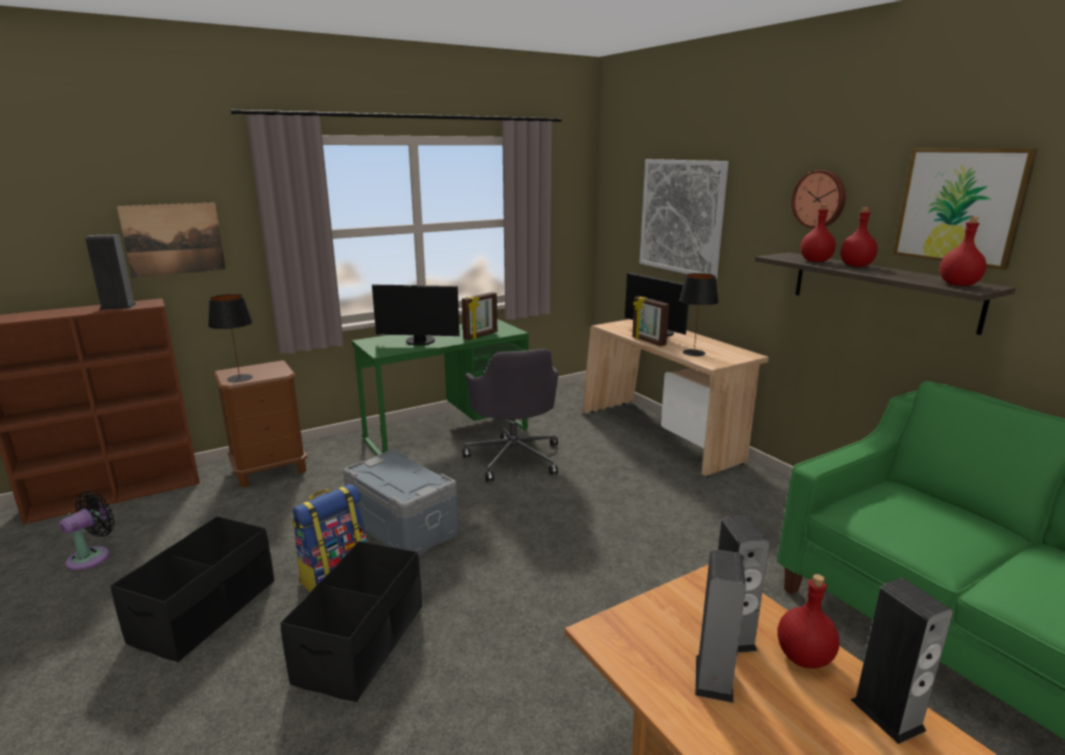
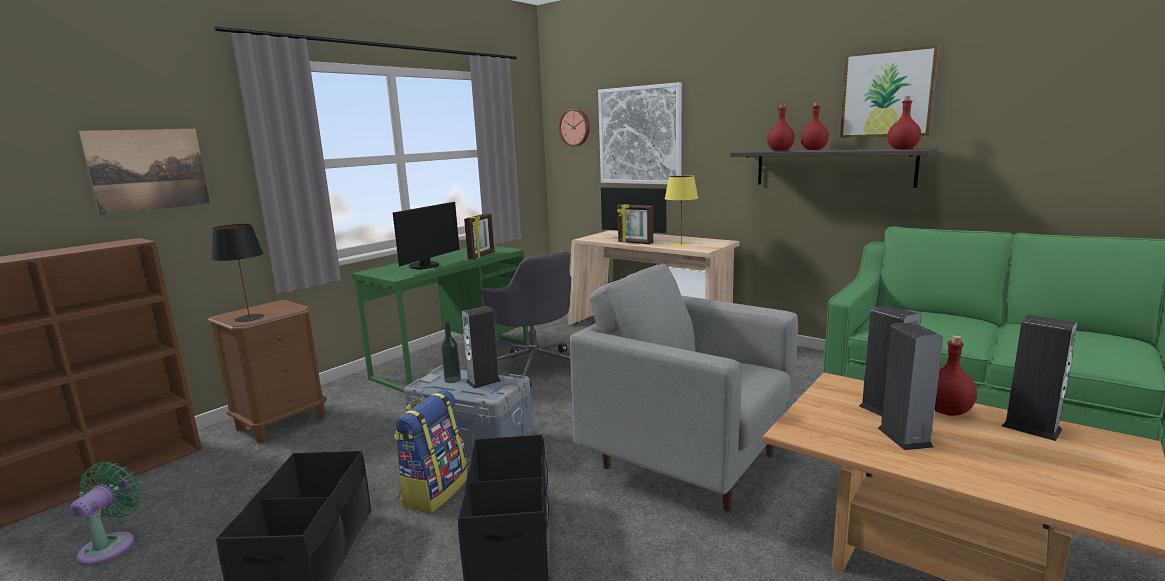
camera: 20 degrees left, 5 degrees down
black fan [59,491,115,570] -> green fan [69,462,142,565]
speaker [85,234,136,310] -> speaker moved to [462,306,501,389]
monitor [372,285,460,345] -> monitor turned 45 degrees counterclockwise [393,202,459,269]
black table lamp [679,273,719,356] -> yellow table lamp [665,175,698,247]
wall clock [792,170,846,229] -> wall clock moved to [559,109,590,146]
none -> bottle [441,322,461,383]
none -> grey armchair [570,264,798,512]

